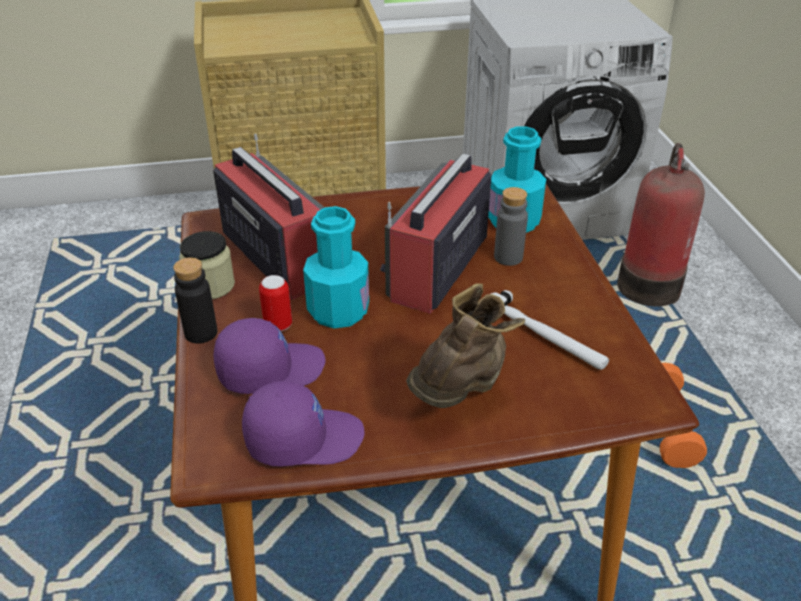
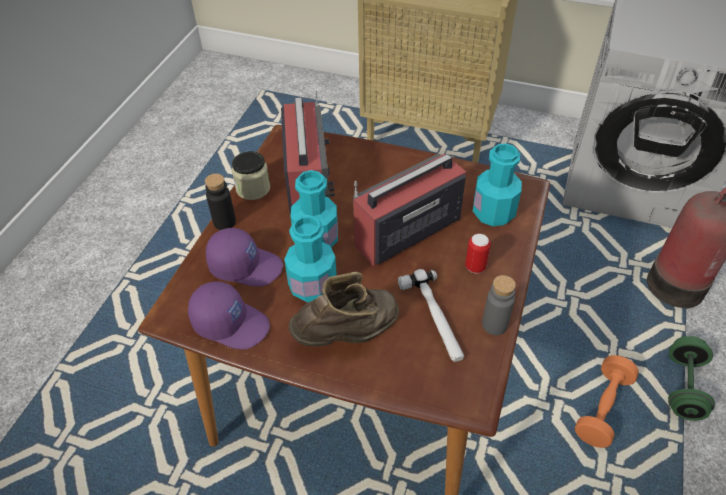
camera: 30 degrees right, 10 degrees up
can [259,275,292,331] -> can moved to [465,234,491,274]
grey bottle [494,187,528,266] -> grey bottle moved to [482,275,516,335]
none -> turquoise bottle [284,216,337,302]
none -> green dumbbell [668,336,715,421]

